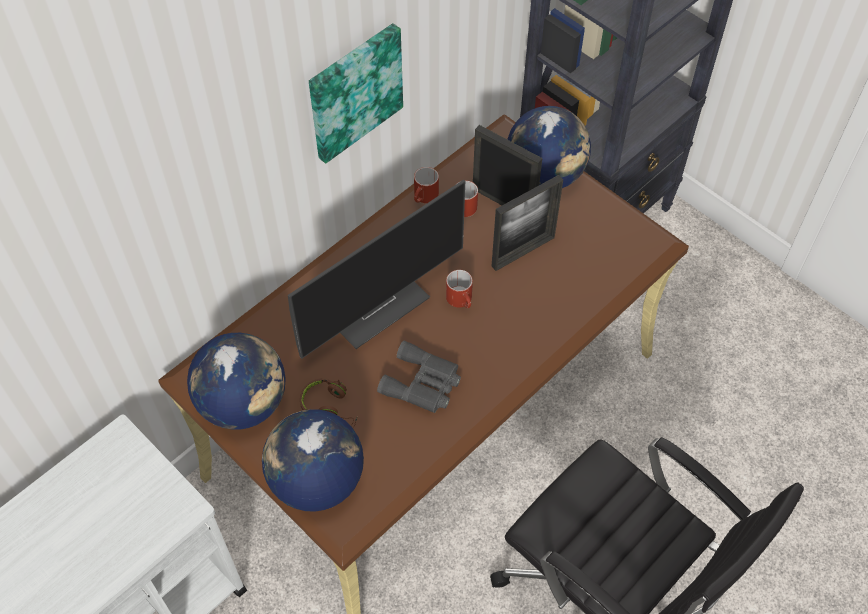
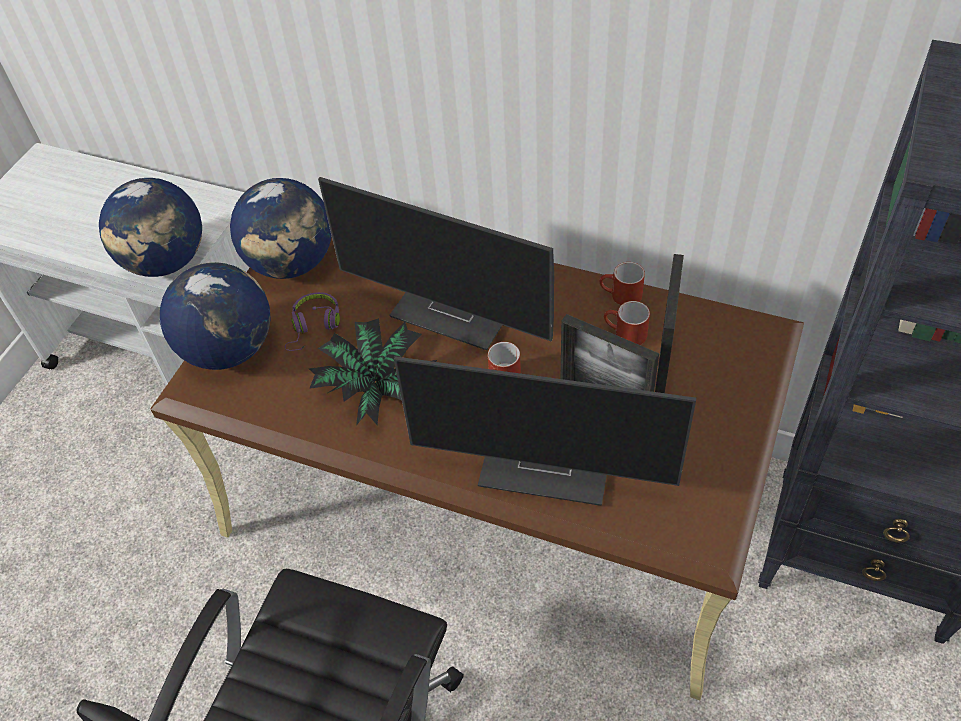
camera: 70 degrees right, 5 degrees down
brown headphones [300,378,357,429] -> purple headphones [285,292,340,351]
picture [309,23,403,164] -> none
grey binoculars [377,341,461,413] -> potted plant [309,318,437,425]
globe [507,106,591,188] -> globe moved to [99,178,202,277]
none -> monitor [394,356,696,506]

